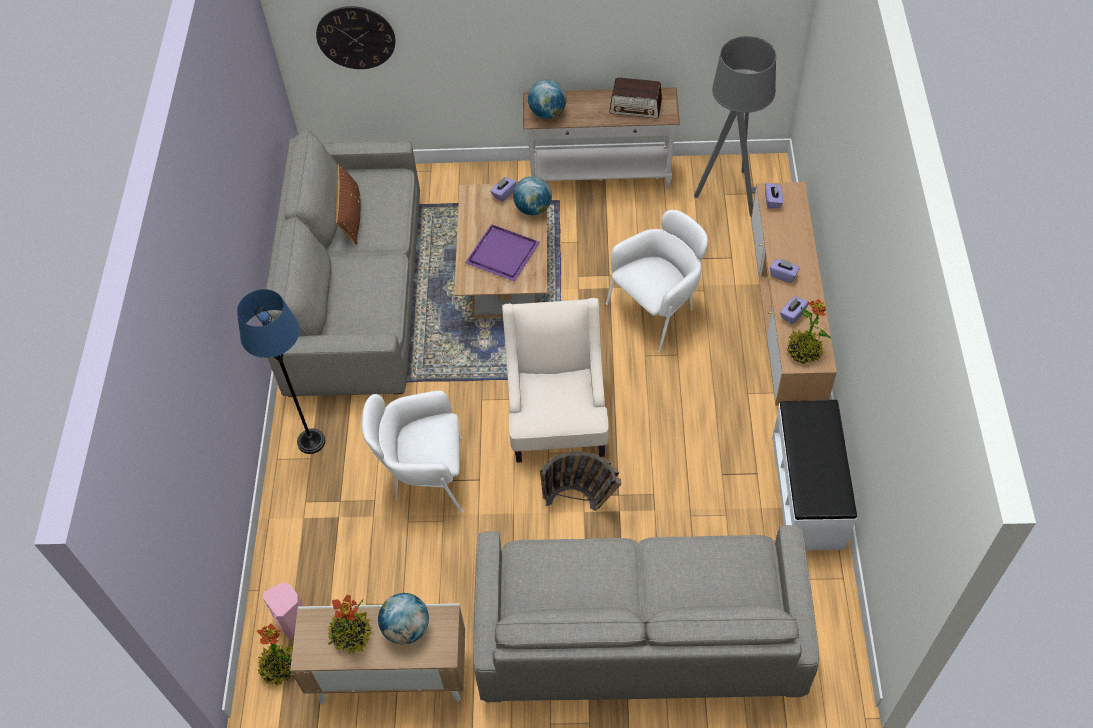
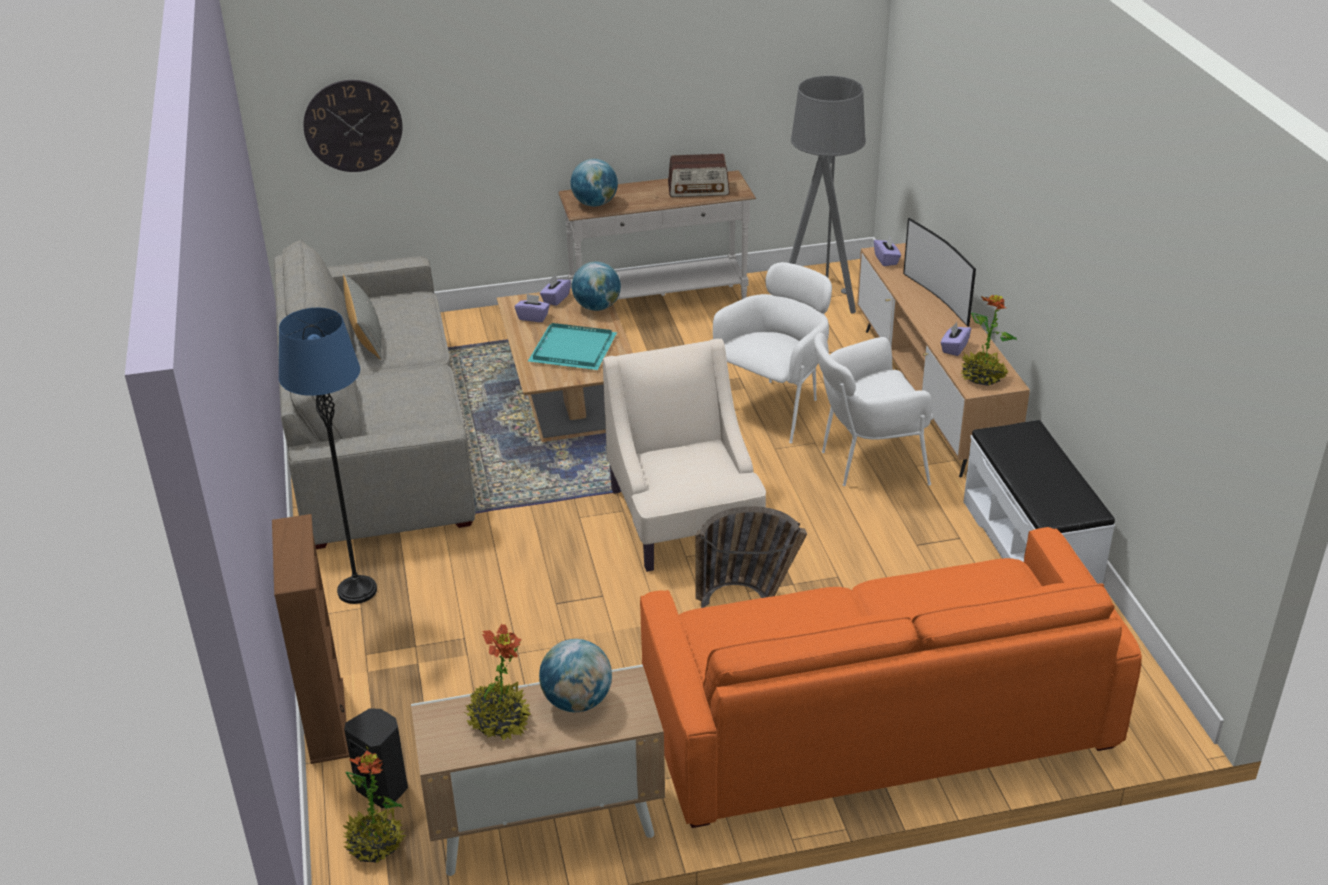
camera: 15 degrees left, 20 degrees down
pink speaker [263,582,303,640] -> black speaker [344,708,408,808]
brown pillow [336,164,360,245] -> grey pillow [343,274,382,360]
white armchair [362,391,463,513] -> white armchair moved to [814,333,933,486]
purple tray [465,224,540,282] -> turquoise tray [528,323,617,370]
grey sofa [473,525,819,702] -> orange sofa [640,527,1142,828]
purple tissue box [770,259,800,283] -> purple tissue box moved to [515,294,550,322]
none -> brown bookcase [272,514,349,764]
none -> television [903,218,976,327]

